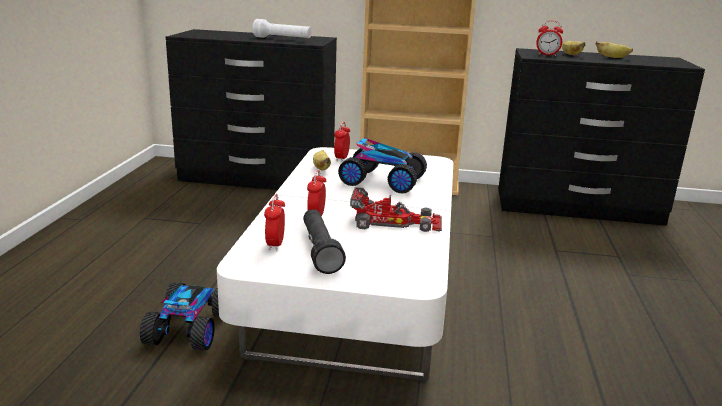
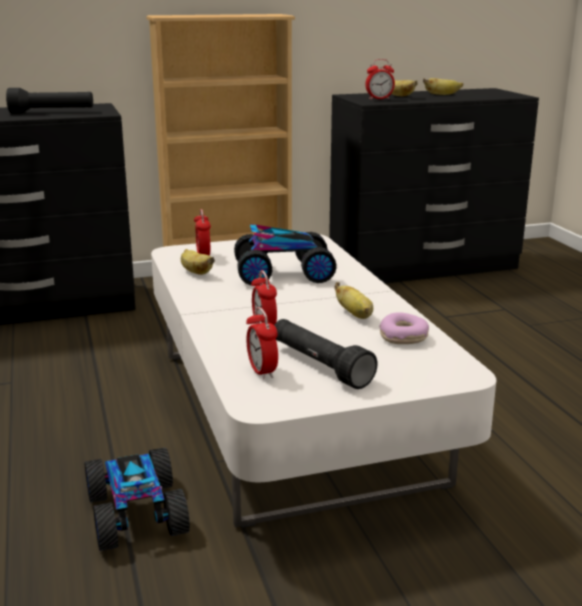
camera: 25 degrees left, 0 degrees up
white flashlight [252,19,312,38] -> black flashlight [6,88,93,113]
toy car [350,187,442,232] -> banana [334,282,373,319]
none -> donut [379,312,429,344]

